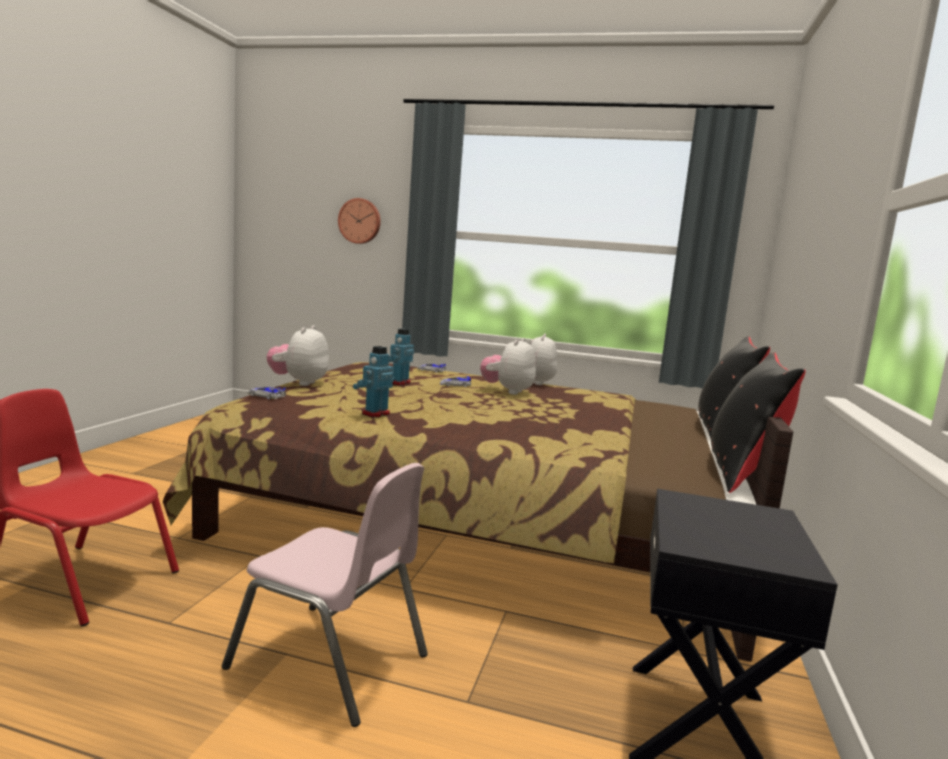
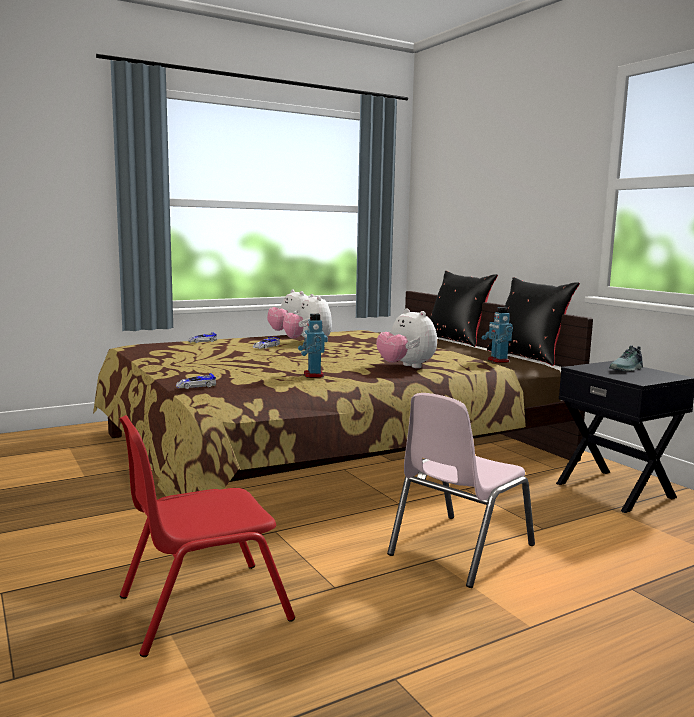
camera: 45 degrees left, 0 degrees up
pink chair [222,463,428,727] -> pink chair turned 150 degrees clockwise [387,393,535,588]
plush toy [267,325,329,386] -> plush toy moved to [376,309,437,368]
wall clock [338,198,381,244] -> none
toy robot [389,328,414,386] -> toy robot moved to [482,307,513,363]
none -> shoe [609,345,643,371]

